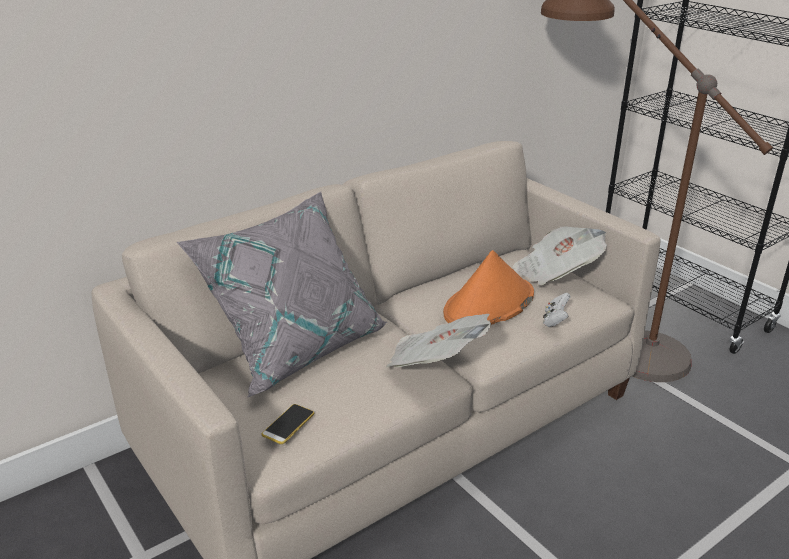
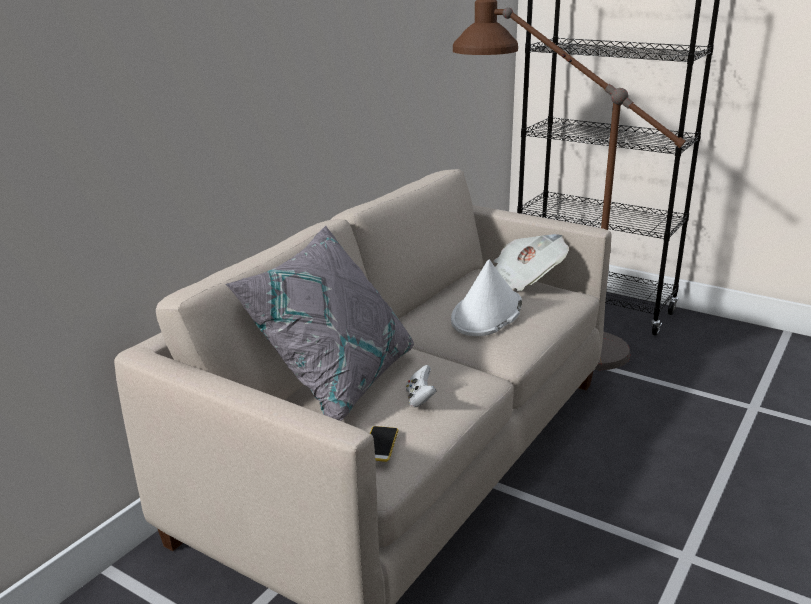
camera: 20 degrees left, 5 degrees down
newspaper [386,314,491,367] -> none
orange hat [443,250,534,325] -> white hat [451,259,522,336]
white game controller [543,293,571,327] -> white game controller moved to [406,365,437,407]

